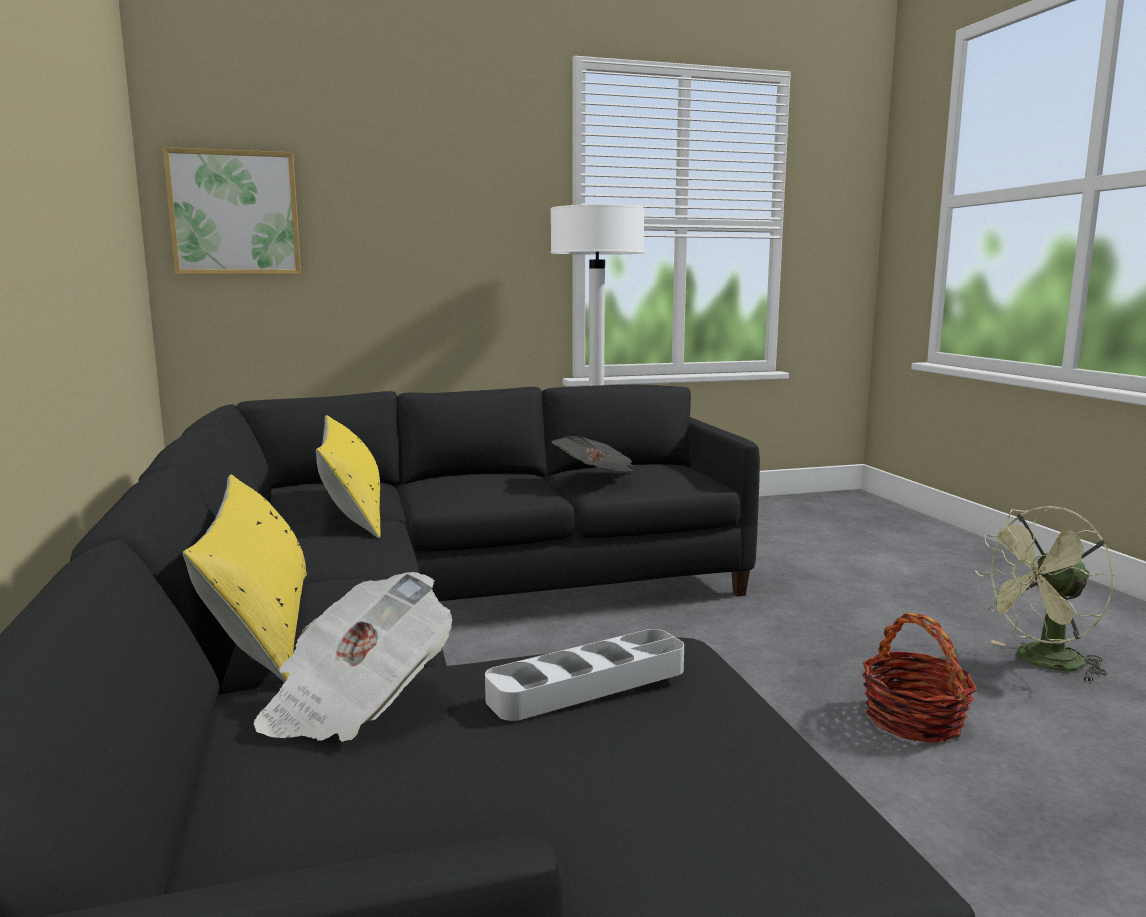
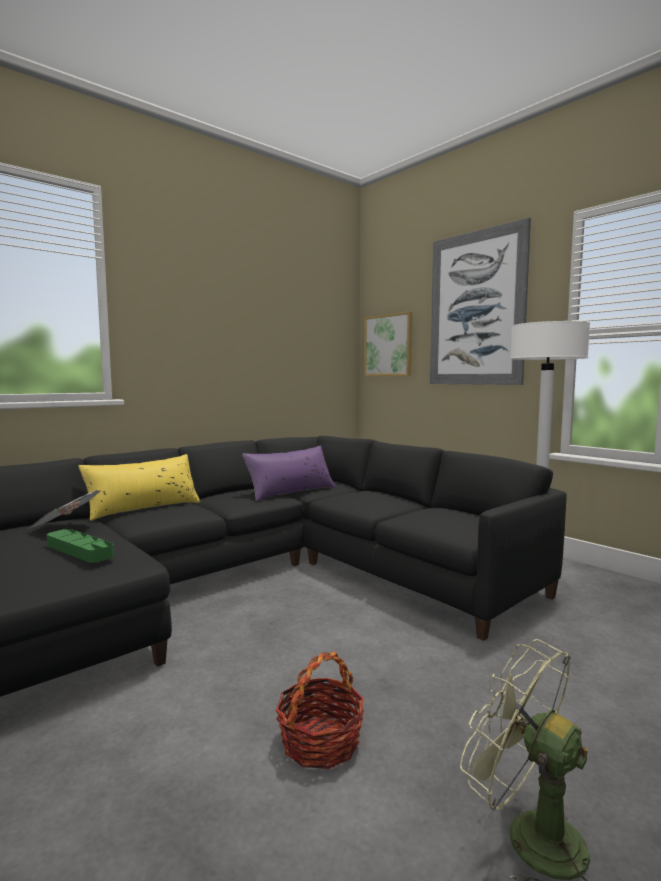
camera: 65 degrees right, 5 degrees down
yellow pillow [316,415,381,538] -> purple pillow [242,445,335,501]
grey tray [485,629,684,721] -> green tray [47,529,114,563]
newspaper [551,436,634,471] -> none
none -> picture [430,218,531,385]

